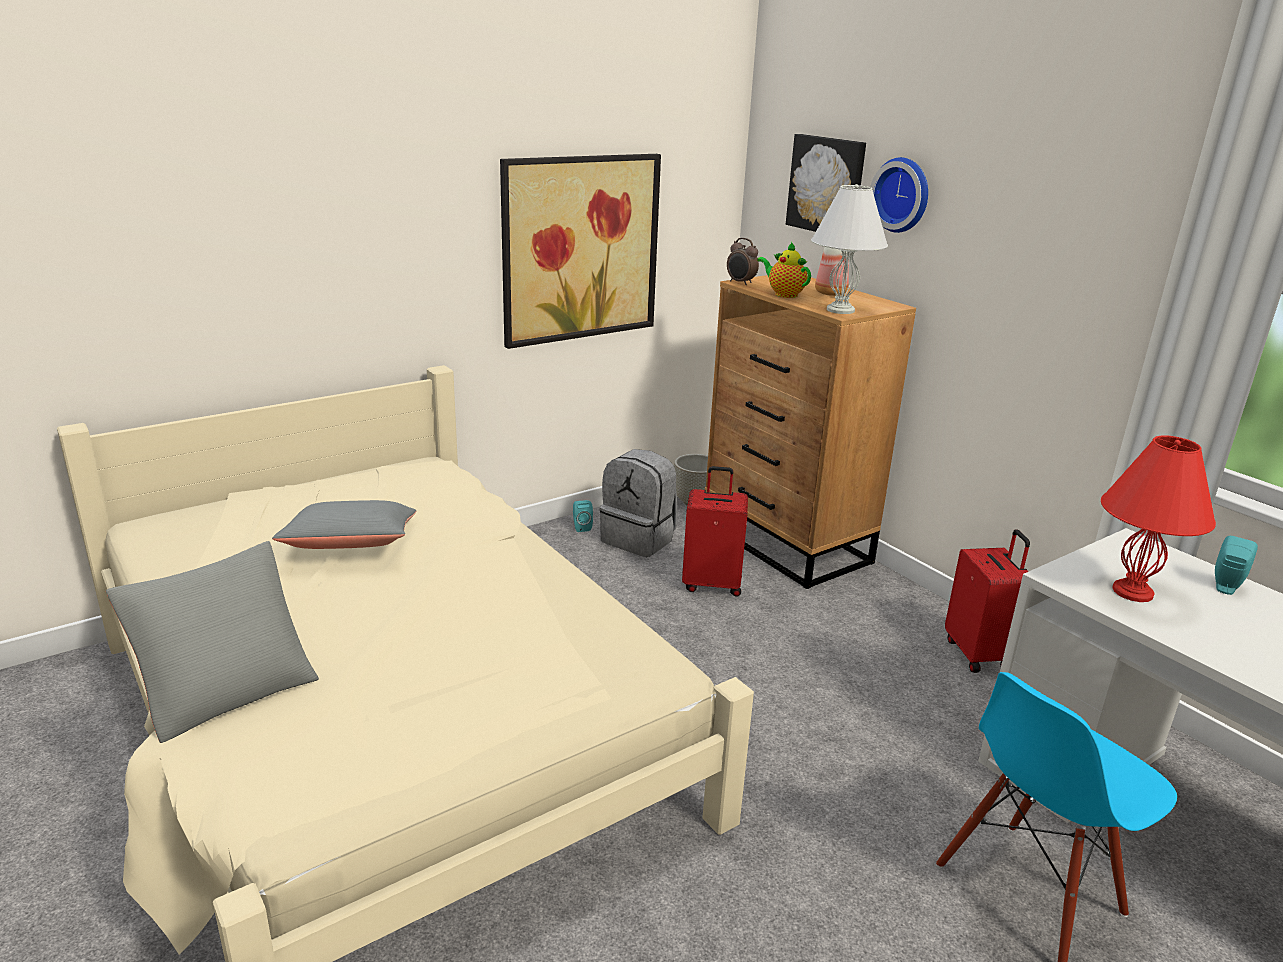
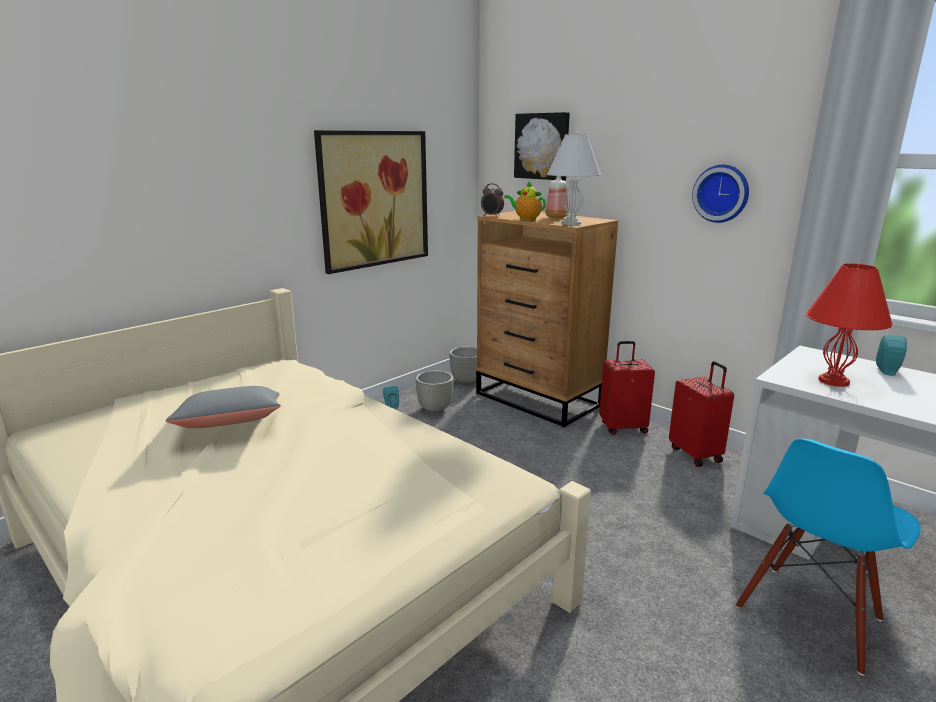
camera: 10 degrees left, 5 degrees down
grey pillow [106,541,319,743] -> none
grey backpack [600,449,677,557] -> grey planter [415,370,453,413]
red suitcase [682,466,748,597] -> red suitcase moved to [599,341,655,435]
wall clock [870,157,928,233] -> wall clock moved to [692,164,749,223]

